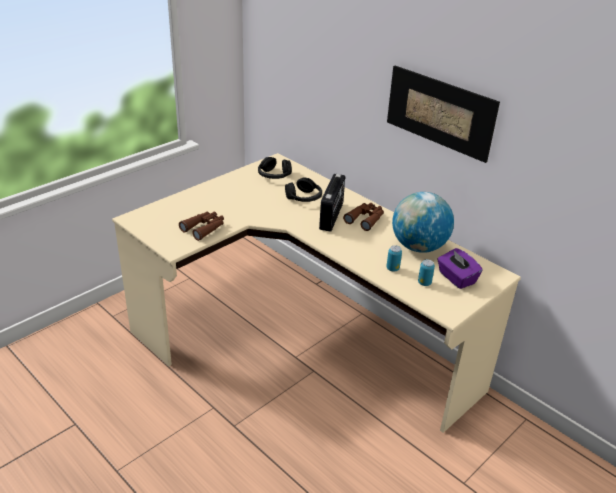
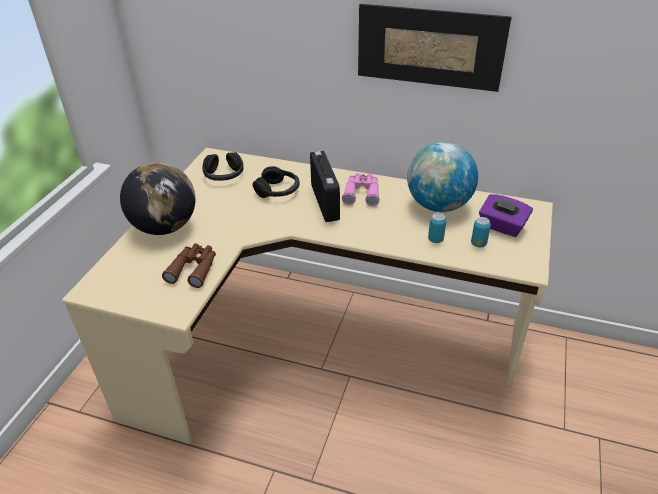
camera: 25 degrees left, 5 degrees up
brown binoculars [343,203,384,231] -> pink binoculars [342,173,379,206]
none -> globe [120,162,195,235]

